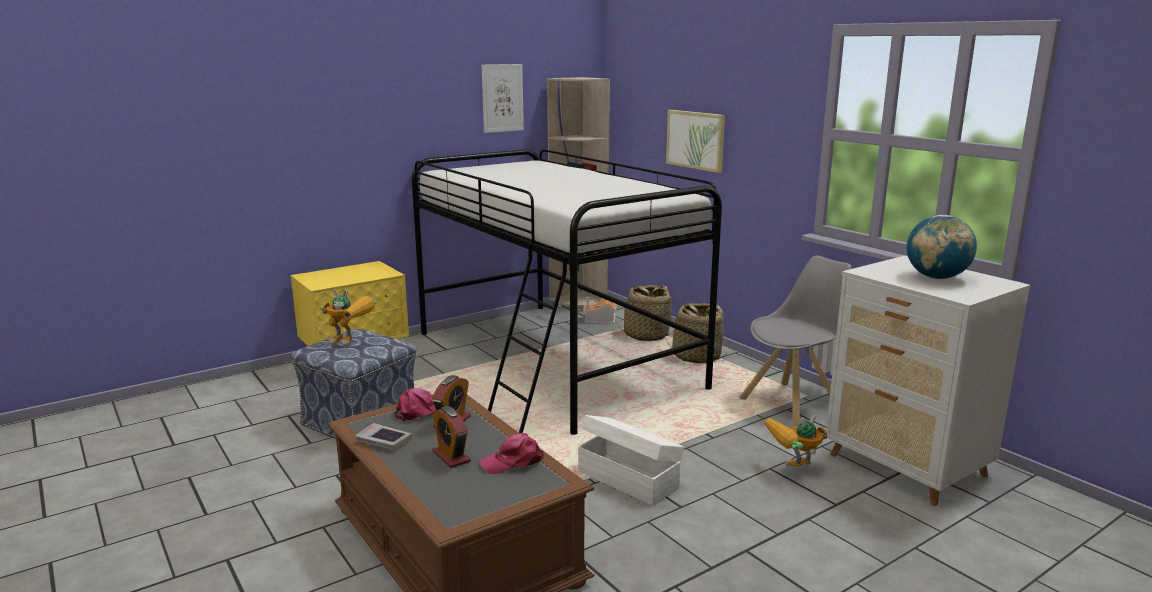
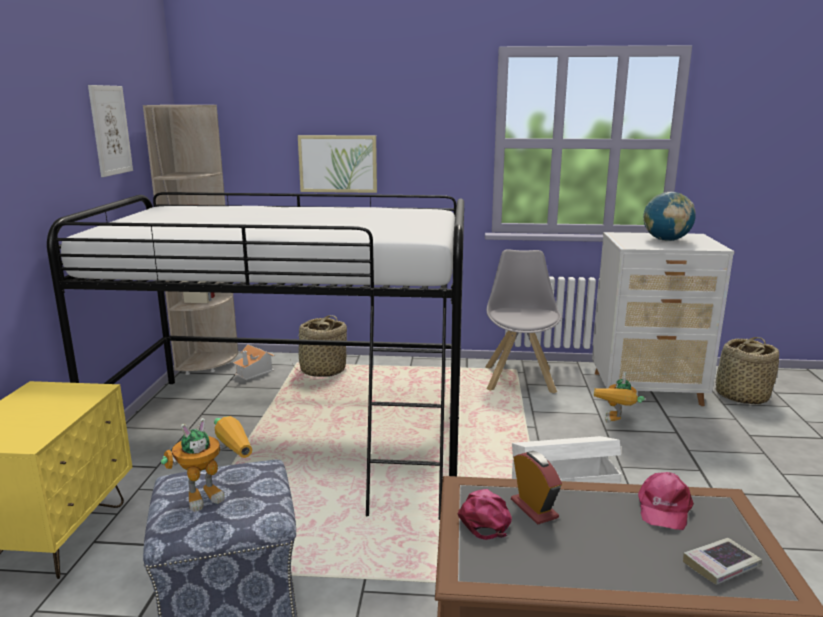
camera: 50 degrees left, 0 degrees up
book [355,423,412,450] -> book moved to [683,538,762,585]
alarm clock [432,406,471,468] -> none
basket [664,303,727,363] -> basket moved to [715,337,779,405]

